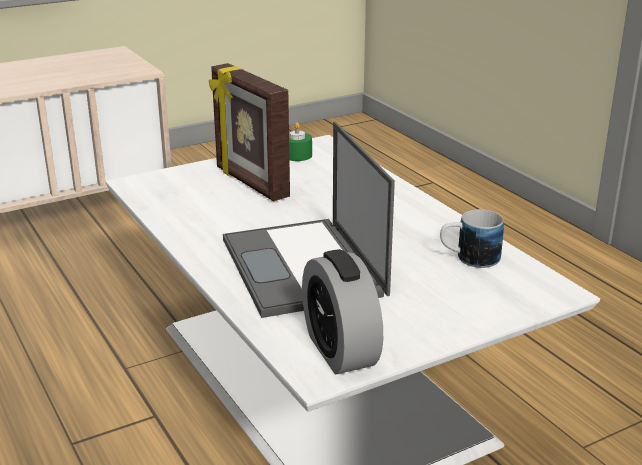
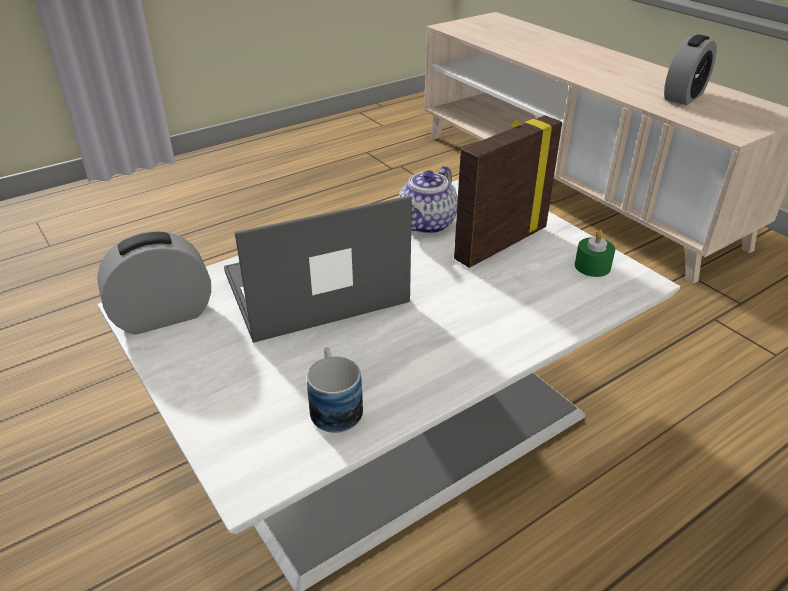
camera: 85 degrees right, 10 degrees up
none -> teapot [399,166,458,234]
none -> alarm clock [664,34,717,105]

